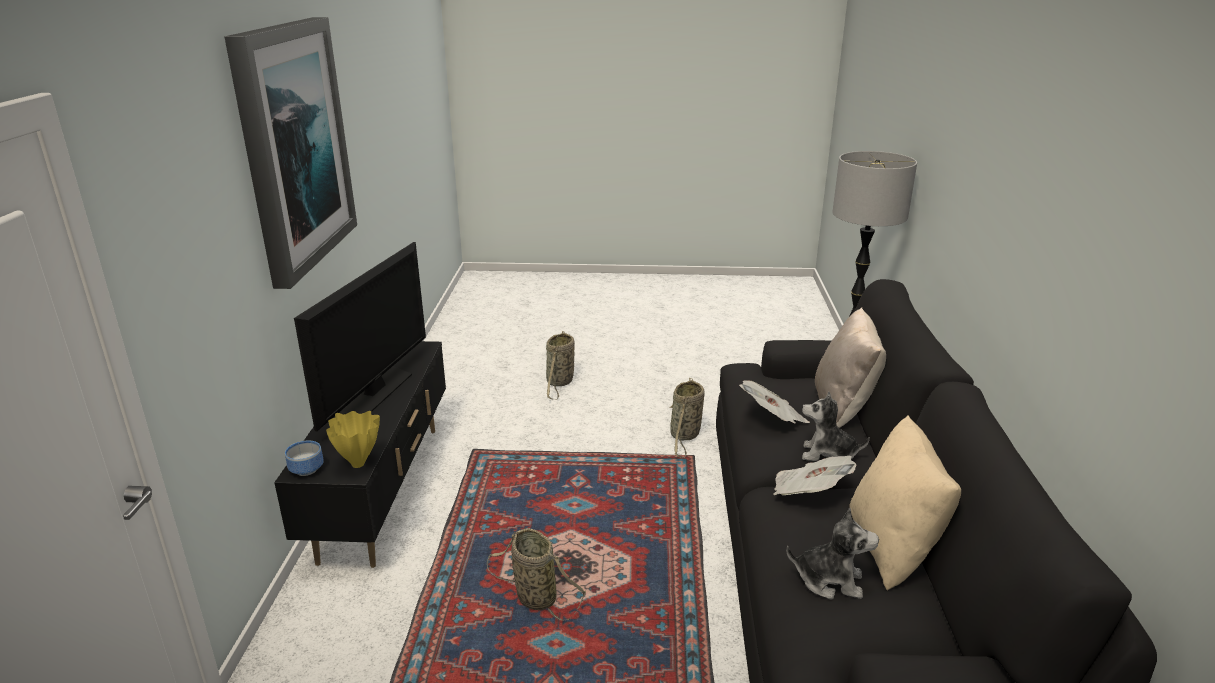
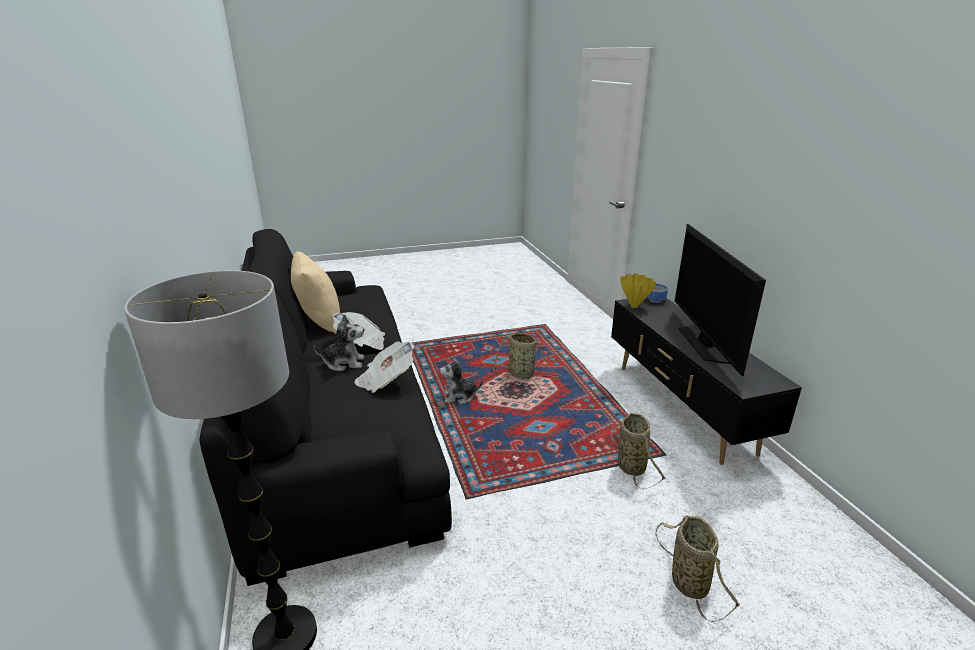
camera: 160 degrees right, 0 degrees up
picture [224,17,357,289] -> none
basket [669,378,704,458] -> basket moved to [611,413,666,489]
plush toy [786,508,879,600] -> plush toy moved to [440,357,483,404]
beige pillow [815,307,886,428] -> none

